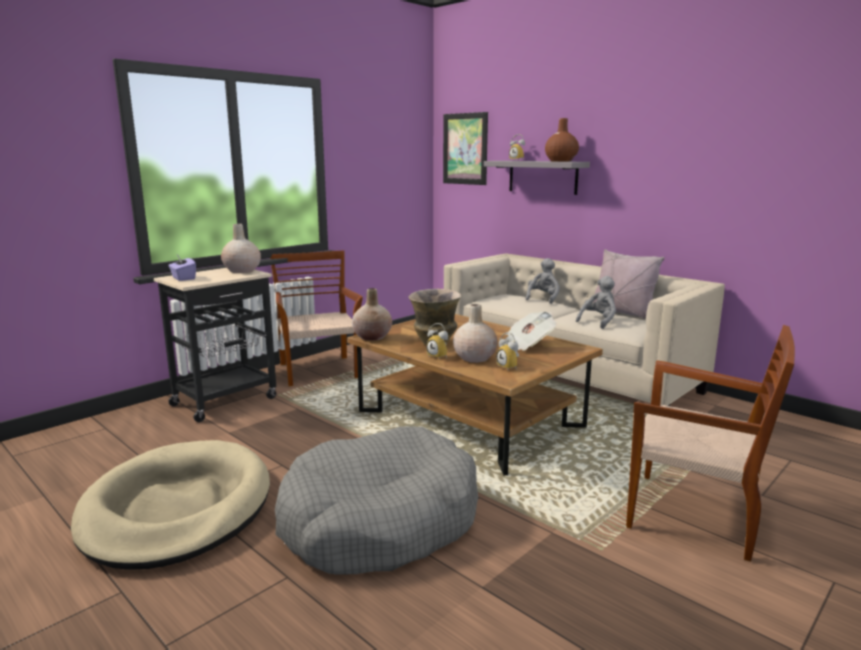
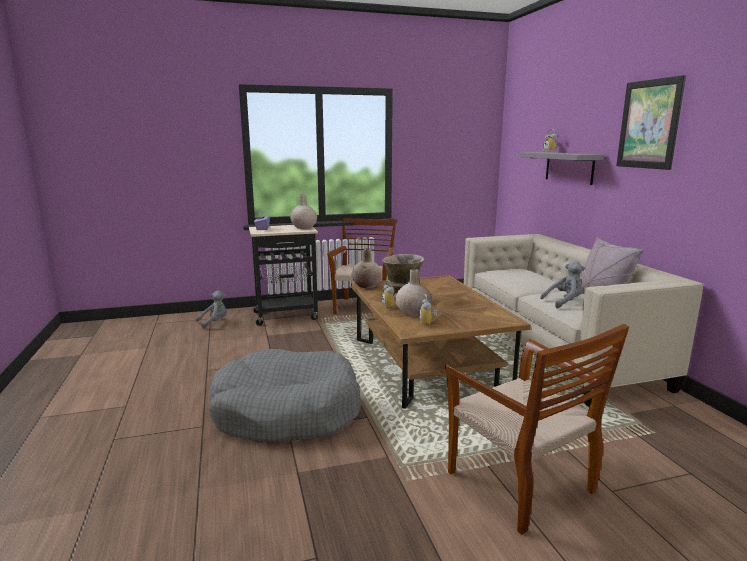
camera: 30 degrees right, 0 degrees up
beige dog bed [71,440,270,570] -> none
picture [443,112,488,185] -> picture moved to [616,75,686,170]
newspaper [499,311,557,351] -> none
grey plush toy [525,258,560,304] -> grey plush toy moved to [196,291,227,329]
brown vase [545,118,579,162] -> none

